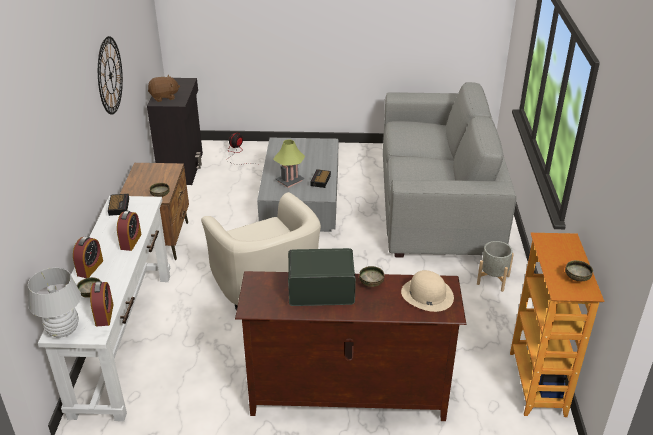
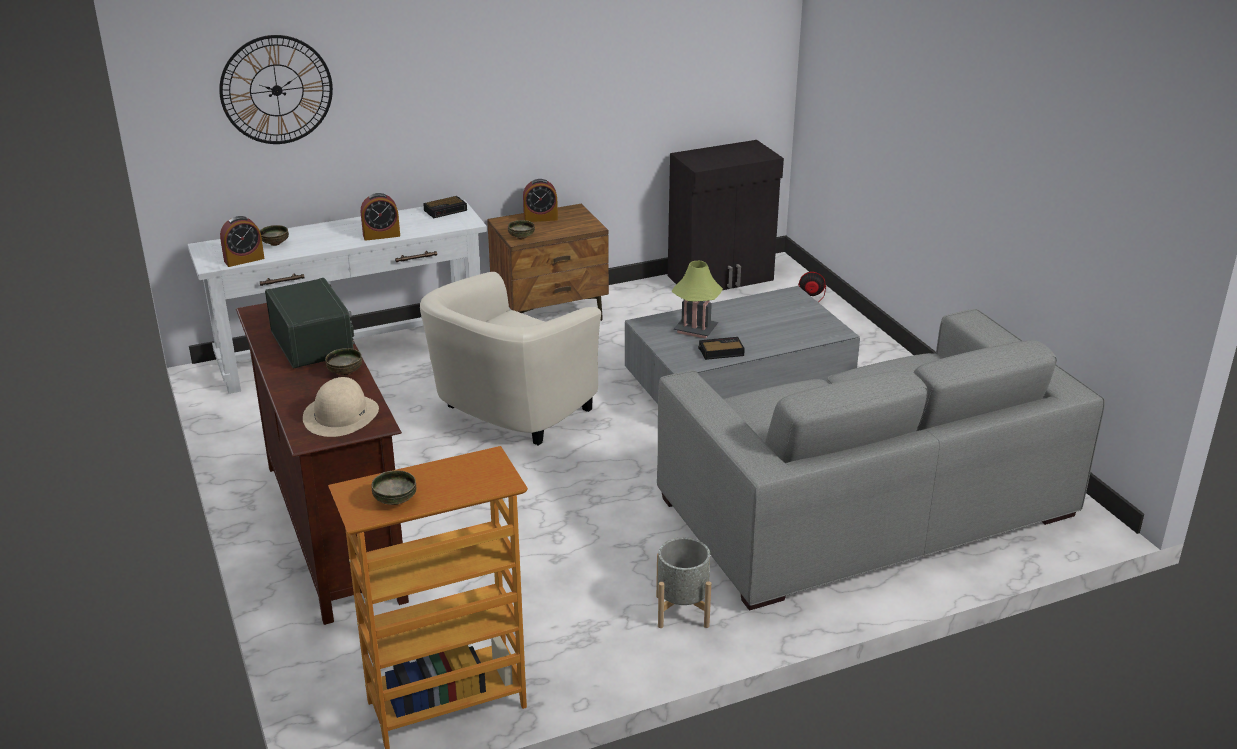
camera: 65 degrees right, 5 degrees down
white table lamp [28,268,81,338] -> none
alarm clock [73,236,103,278] -> alarm clock moved to [523,179,558,222]
wall clock [98,36,123,115] -> wall clock moved to [219,35,333,144]
brown plush toy [148,75,180,102] -> none

